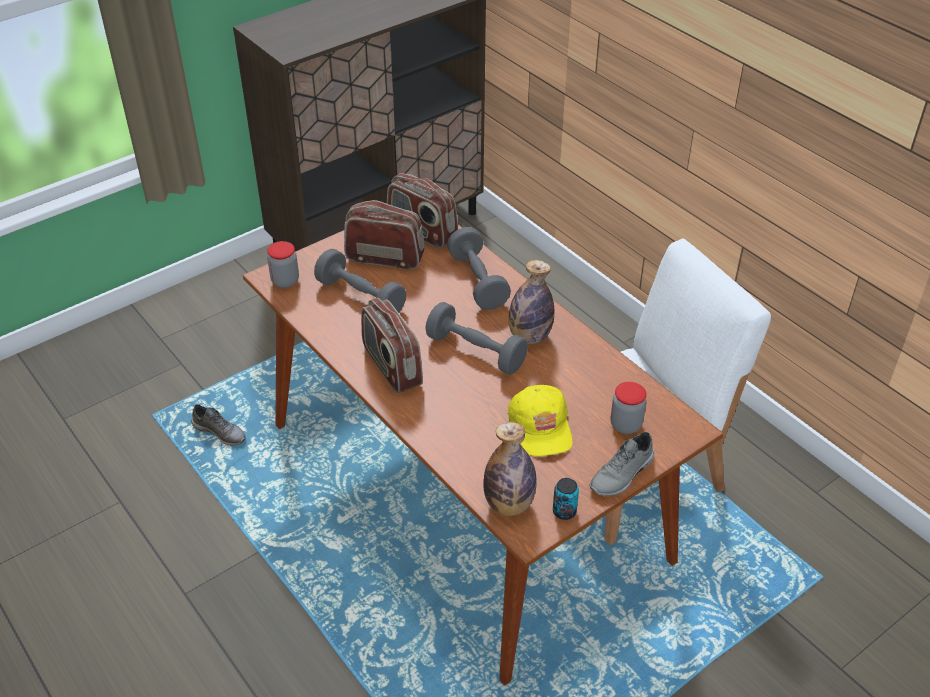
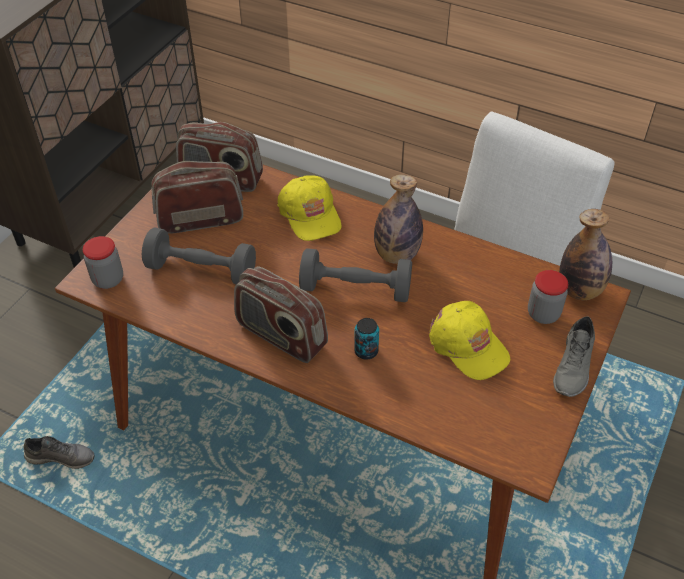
camera: 25 degrees left, 5 degrees up
grey dumbbell [447,227,511,310] -> yellow cap [277,175,342,241]
bottle [483,422,537,516] -> bottle moved to [559,209,612,300]
can [553,478,579,520] -> can moved to [354,318,379,360]

